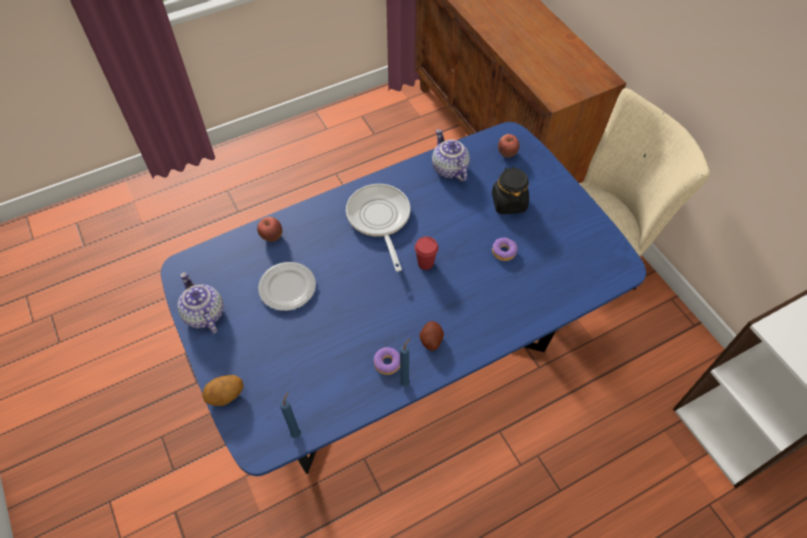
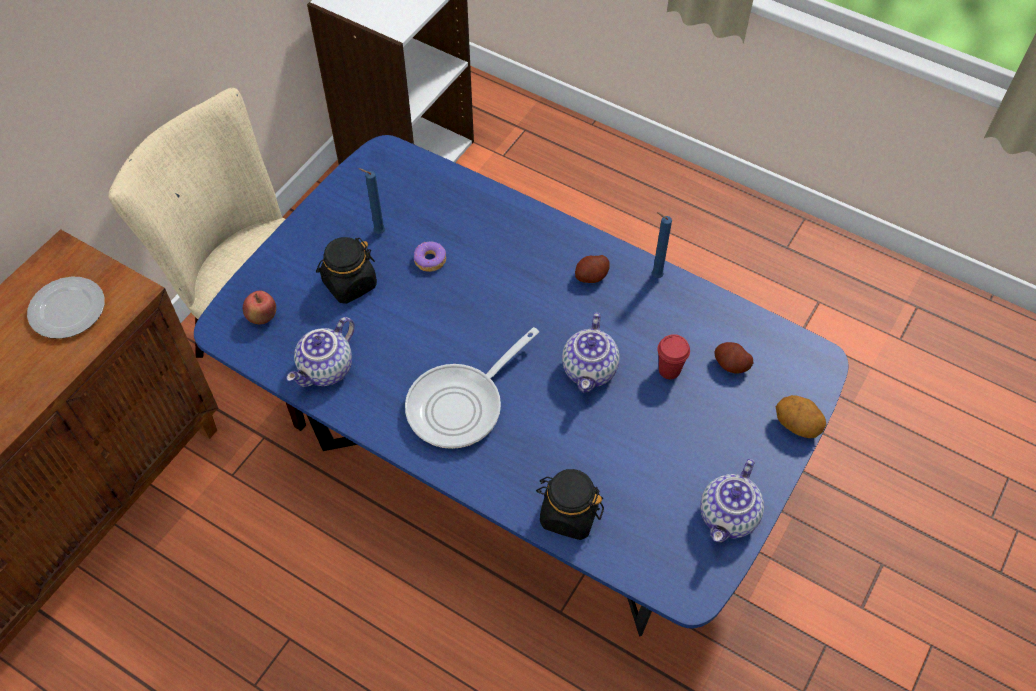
camera: 120 degrees left, 0 degrees up
apple [257,217,282,242] -> black jar [536,469,604,540]
plate [258,262,316,311] -> plate moved to [27,277,105,339]
blue candle [280,392,301,438] -> blue candle moved to [359,168,385,234]
donut [373,347,400,375] -> none
red cup [415,237,438,270] -> red cup moved to [657,334,690,379]
none -> teapot [562,313,620,393]
none -> potato [714,342,753,374]

